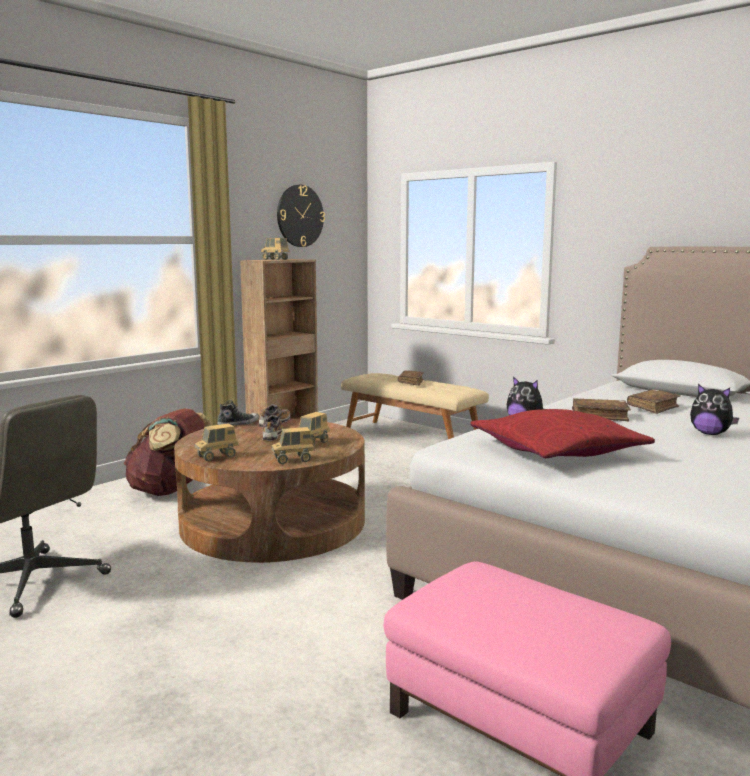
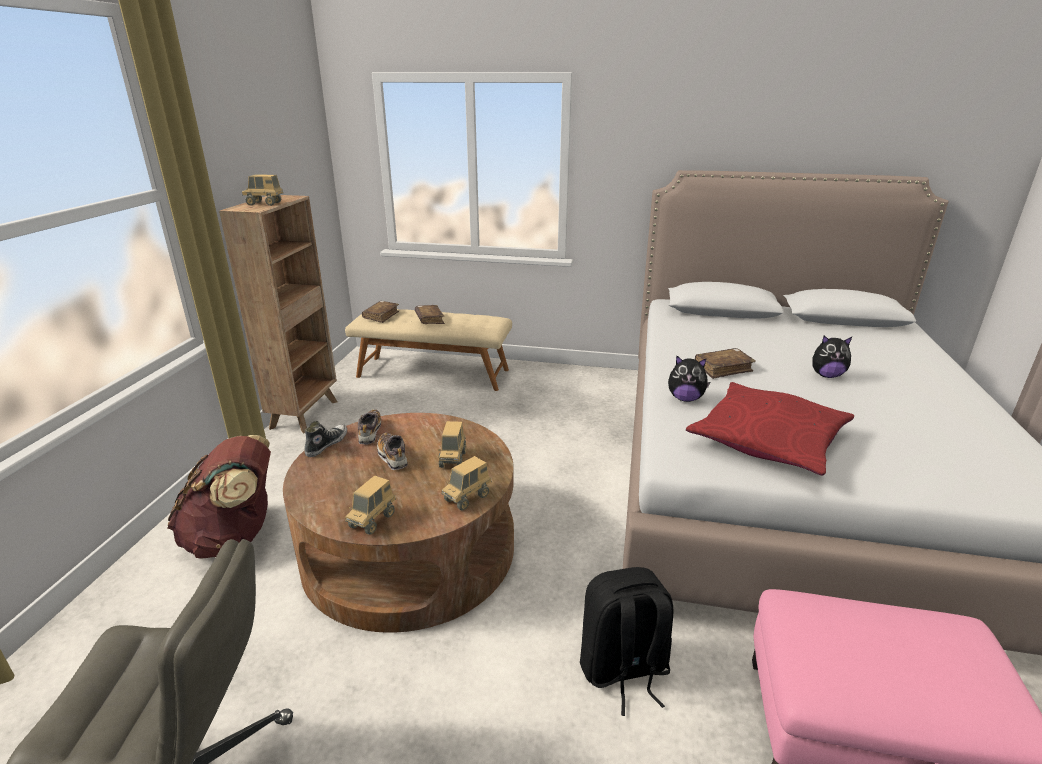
camera: 30 degrees left, 15 degrees up
wall clock [277,185,325,247] -> none
brown book [627,389,681,414] -> brown book moved to [362,301,399,323]
none -> black backpack [580,567,673,716]

